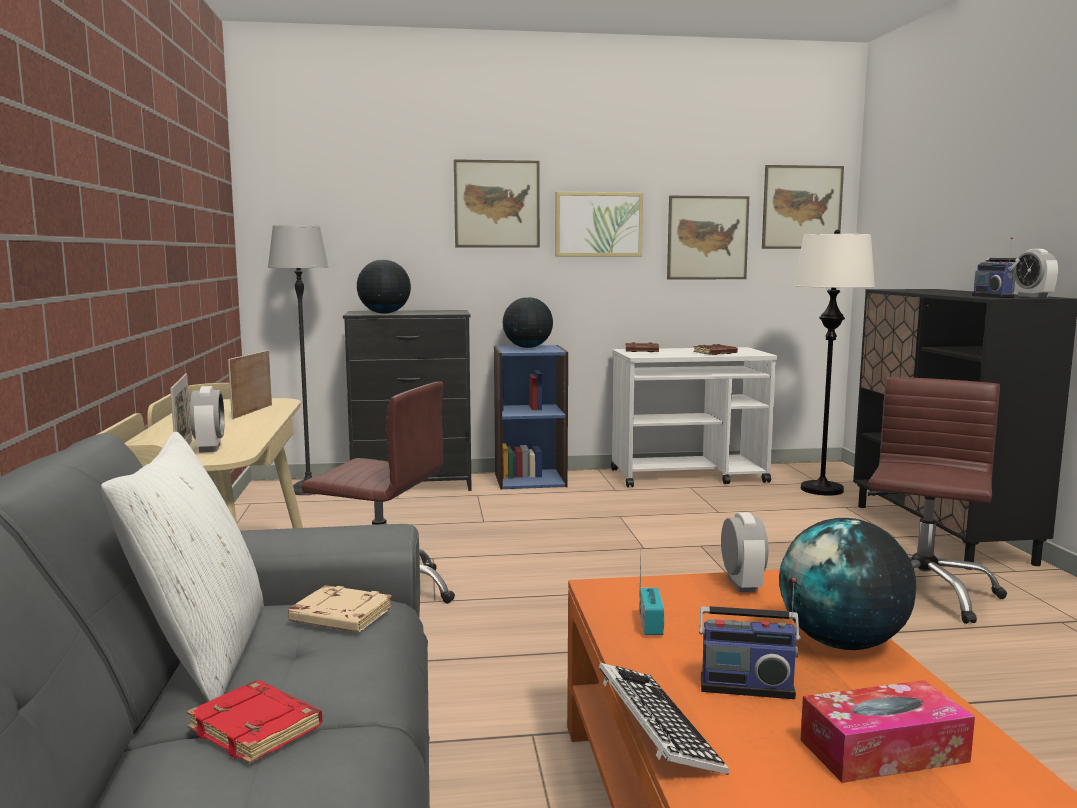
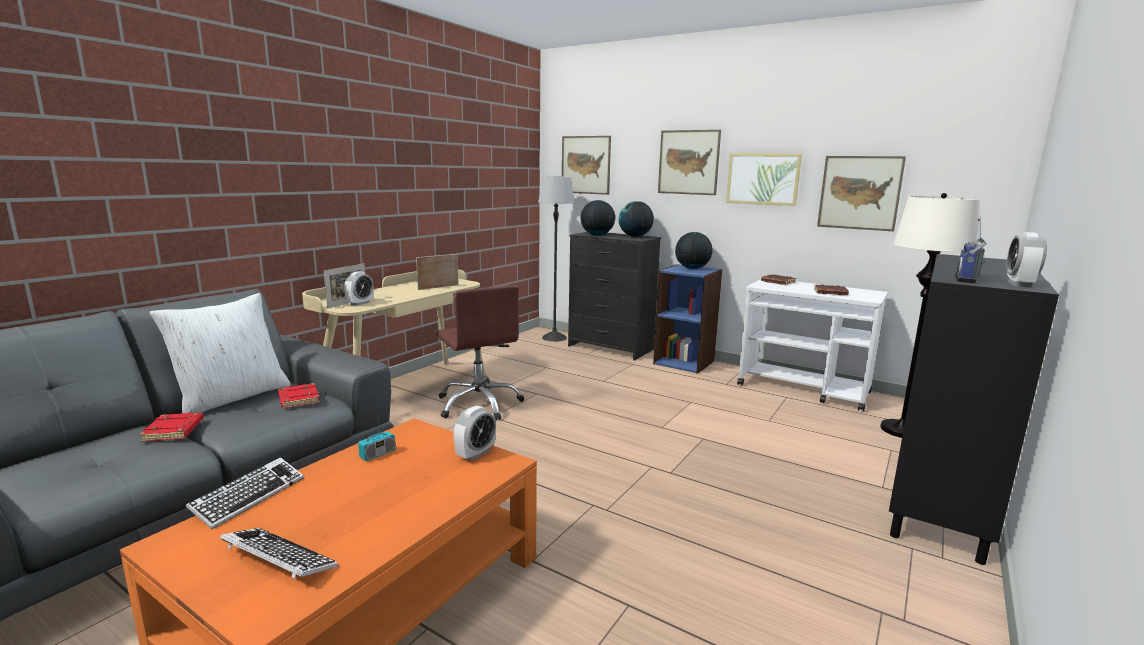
camera: 40 degrees right, 5 degrees up
beige book [288,585,392,632] -> red book [278,383,320,408]
radio [699,578,800,699] -> none
picture [762,165,844,249] -> picture moved to [562,136,611,195]
globe [779,518,916,650] -> globe moved to [619,201,654,237]
tissue box [800,680,975,783] -> keyboard [220,528,339,579]
brown office chair [868,377,1007,624] -> none

